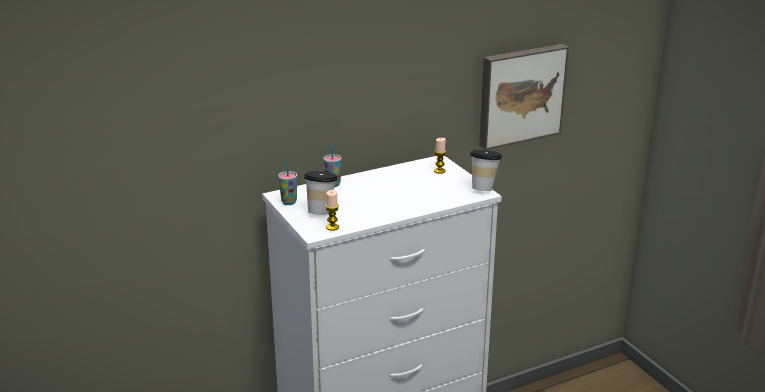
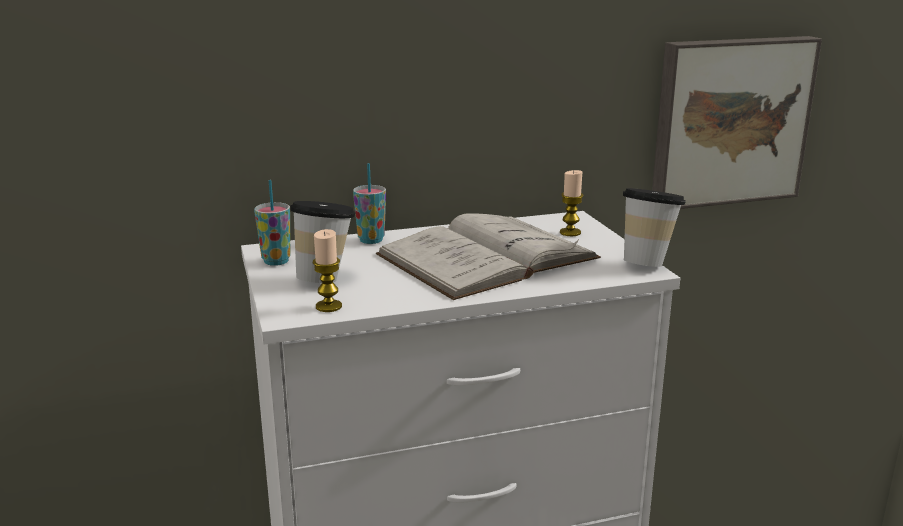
camera: 10 degrees right, 5 degrees down
none -> white book [376,213,601,300]

